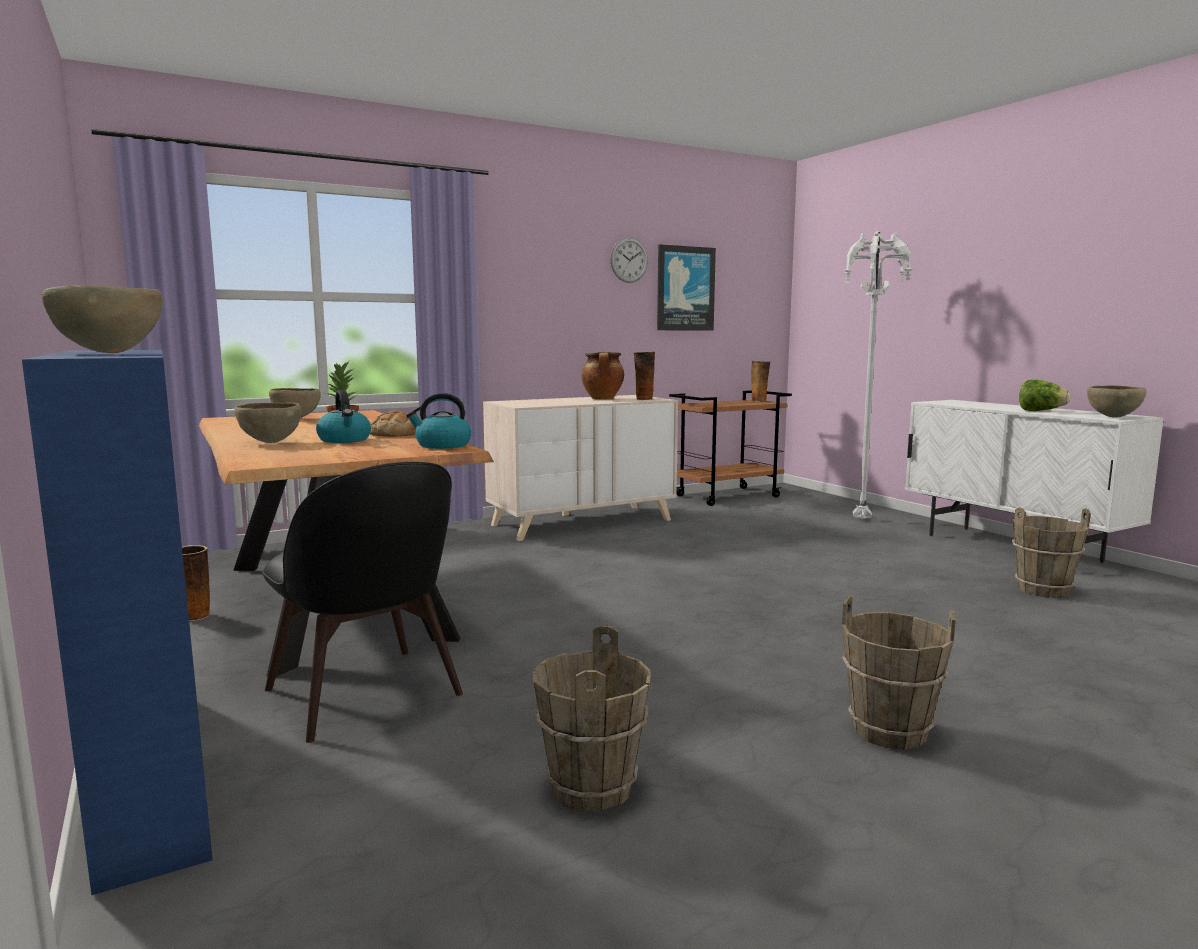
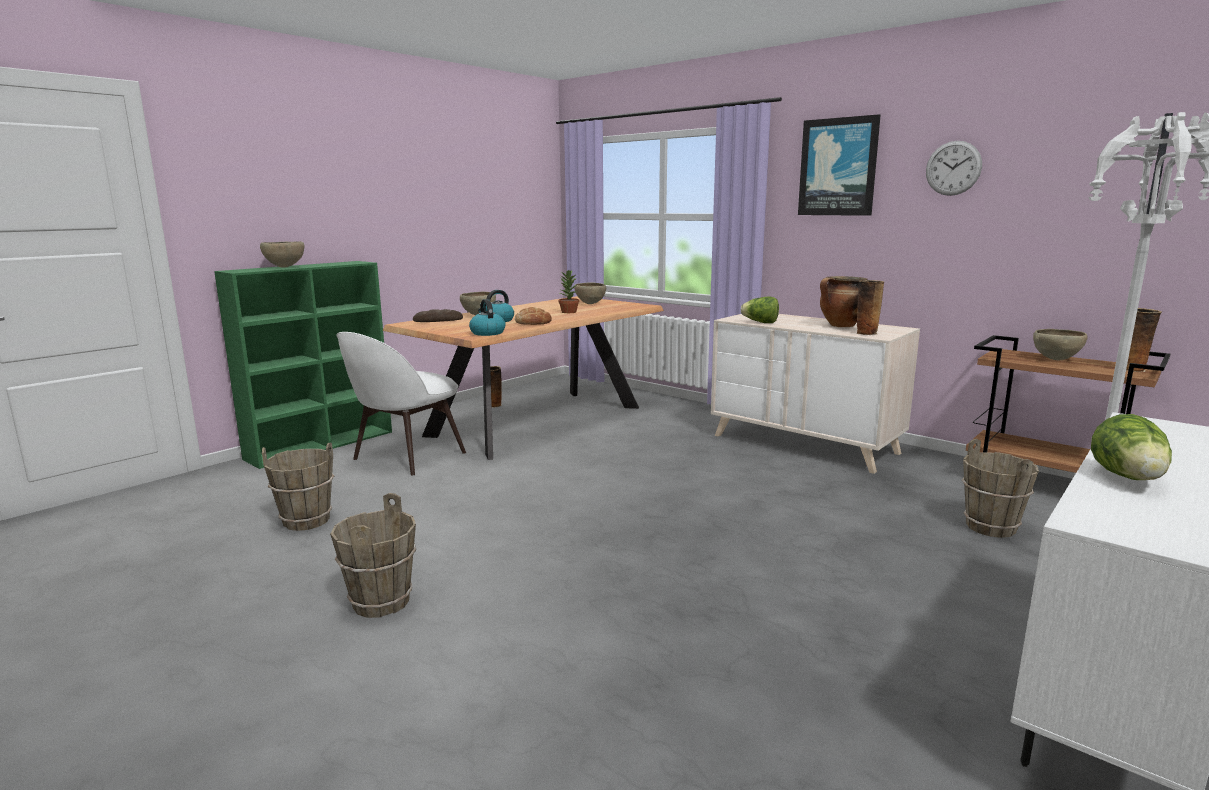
camera: 70 degrees right, 5 degrees up
blue bookcase [22,350,213,895] -> green bookcase [214,261,392,469]
black chair [262,462,463,743] -> white chair [336,332,466,475]
picture [657,244,716,330] -> picture moved to [798,114,881,216]
brown bucket [1012,508,1091,598] -> brown bucket moved to [962,439,1039,538]
brown bowl [1087,385,1147,418] -> brown bowl moved to [1033,329,1087,360]
none -> bread [413,309,463,322]
none -> lettuce [741,296,779,323]

